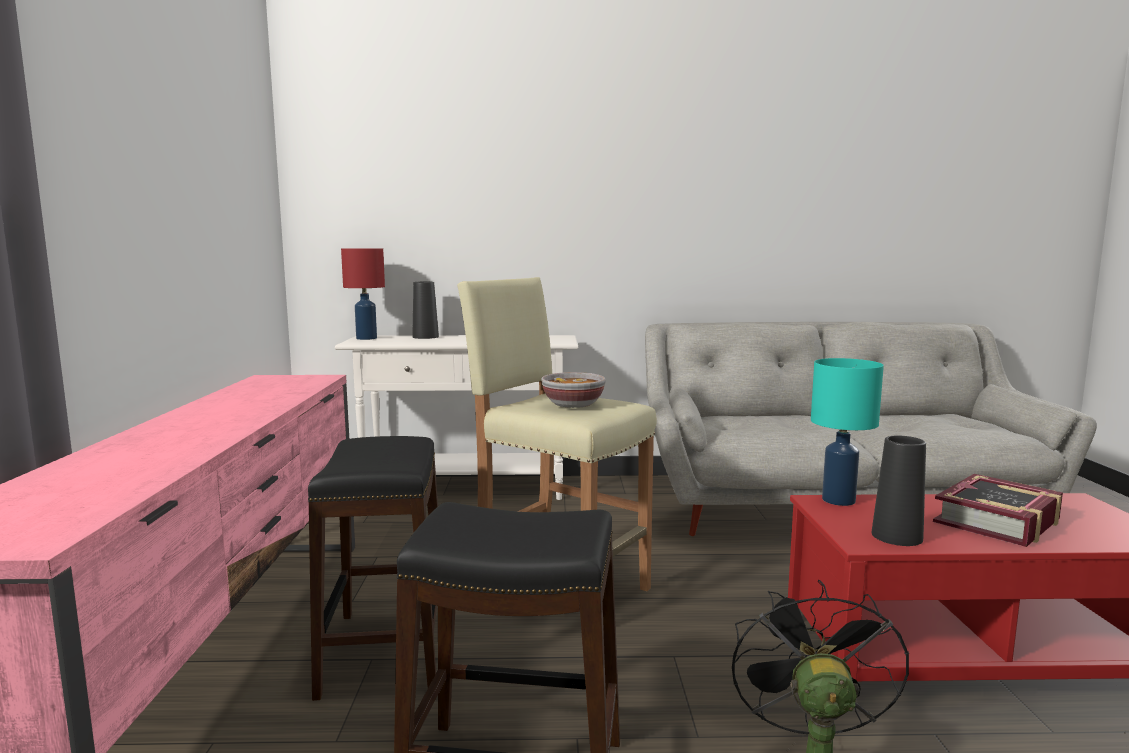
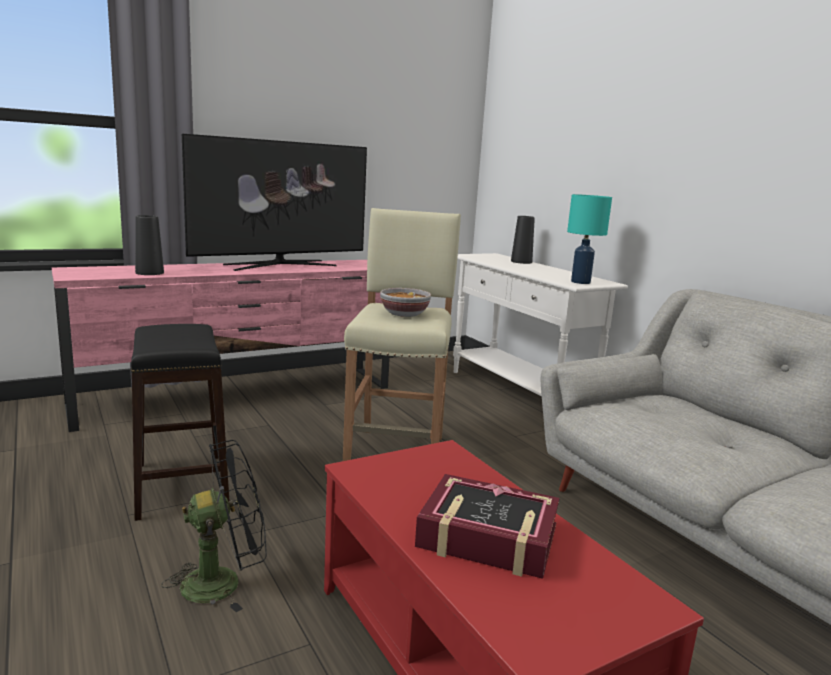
camera: 60 degrees right, 5 degrees up
black stool [308,436,438,701] -> none
red table lamp [341,248,385,340] -> none
turquoise table lamp [811,358,884,506] -> turquoise table lamp moved to [567,194,612,284]
black vase [872,436,926,546] -> black vase moved to [135,215,164,275]
none -> television [182,134,367,271]

